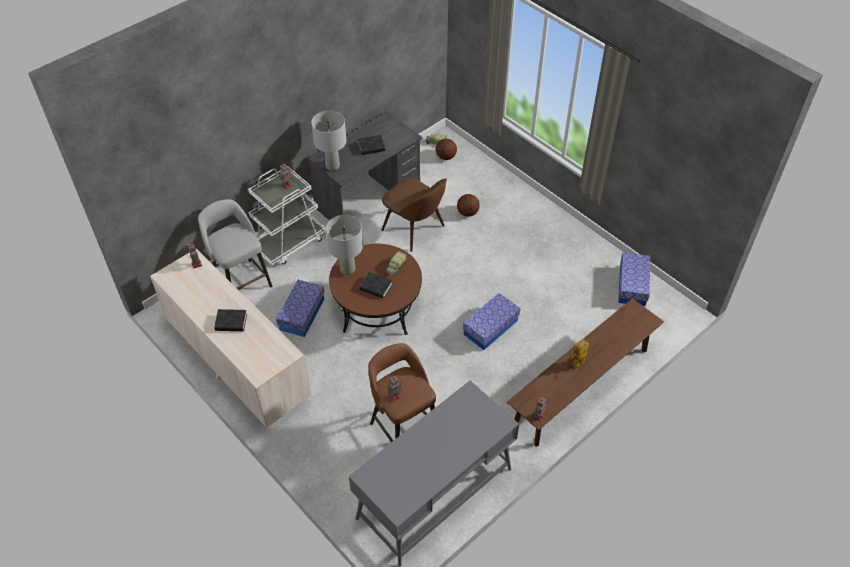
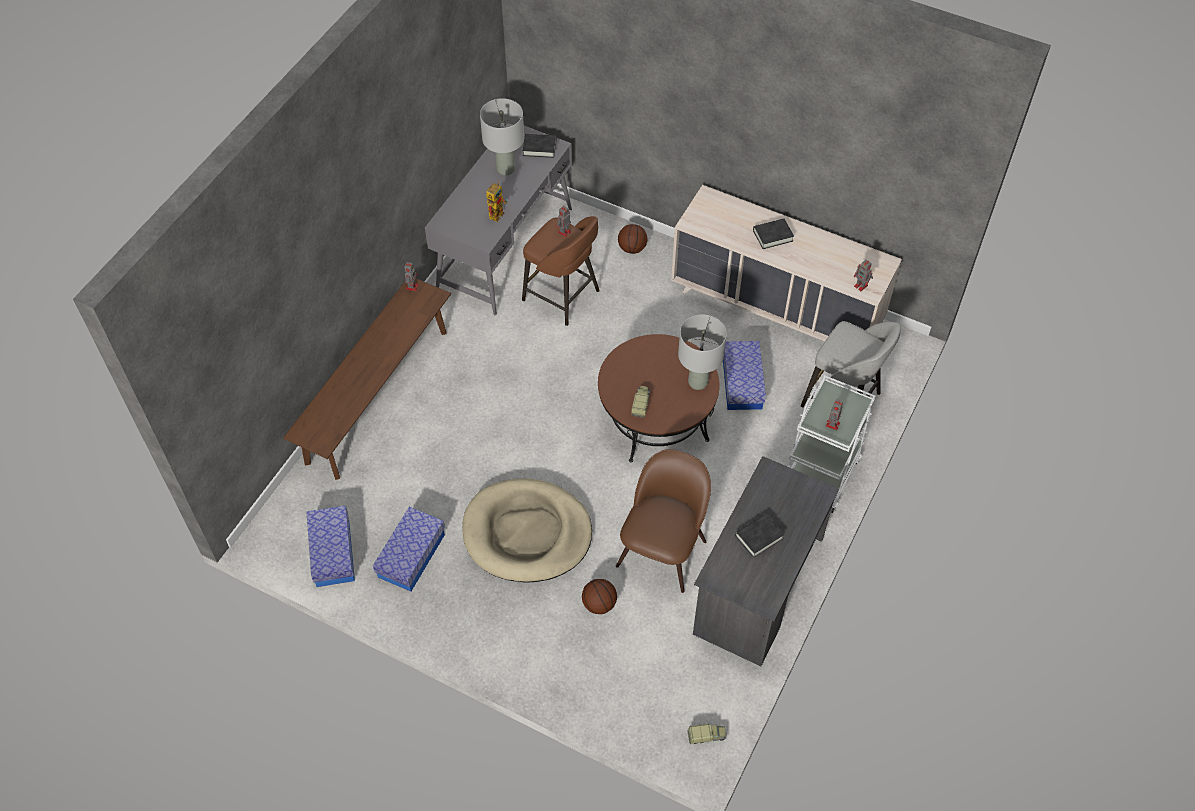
camera: 160 degrees right, 5 degrees up
grey table lamp [311,111,346,171] -> grey table lamp moved to [480,98,524,176]
black book [359,272,393,299] -> black book moved to [523,134,556,158]
brown chair [381,178,447,252] -> brown chair turned 90 degrees clockwise [616,449,711,593]
basketball [436,139,457,160] -> basketball moved to [618,224,647,254]
storage box [463,293,520,350] -> storage box moved to [373,507,445,592]
toy robot [568,339,589,369] -> toy robot moved to [486,181,508,222]
none -> beige dog bed [462,479,592,583]

